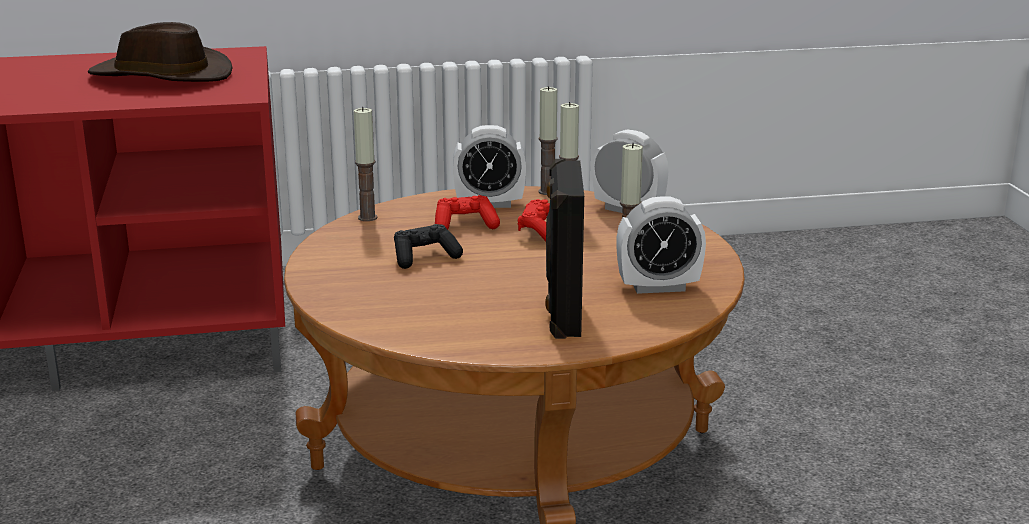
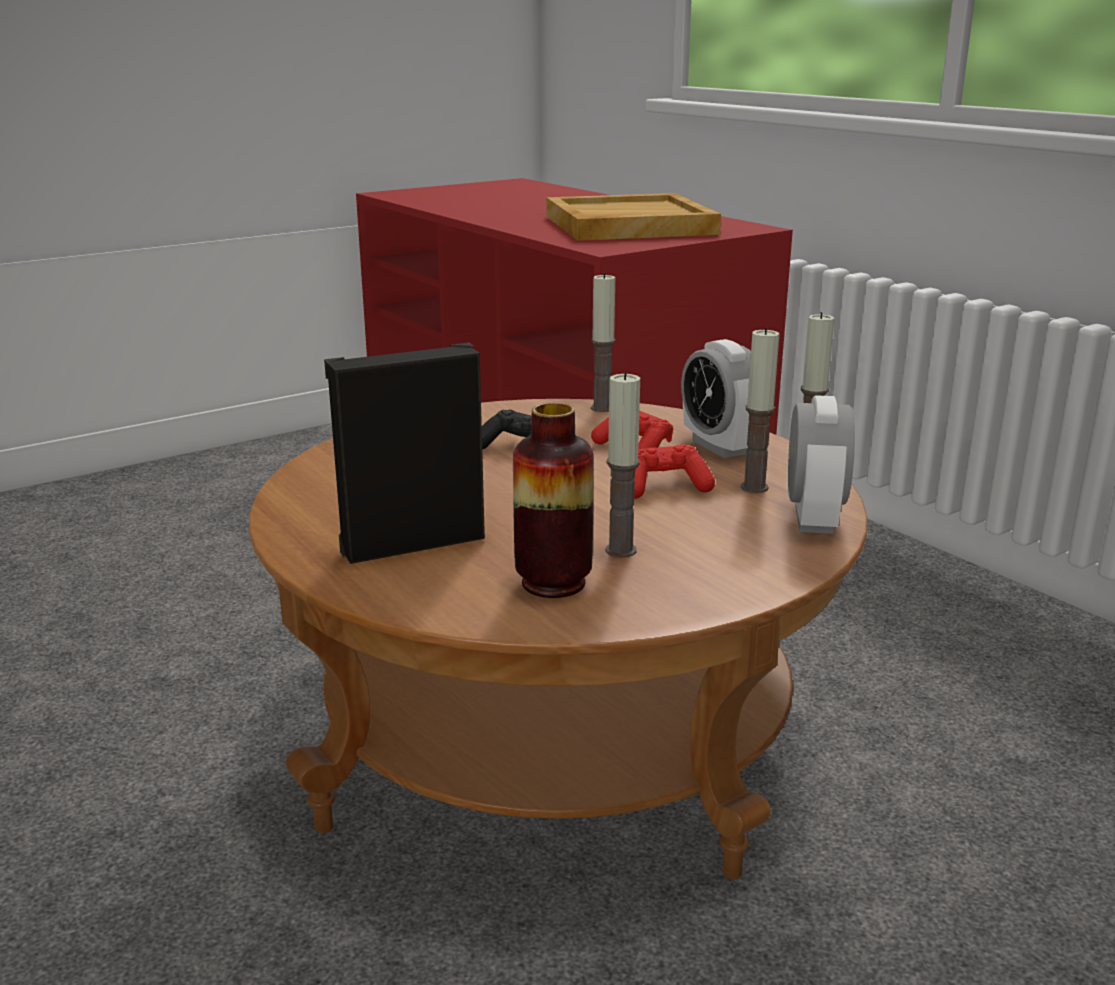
camera: 65 degrees right, 0 degrees up
brown hat [88,22,233,82] -> beige tray [546,193,721,241]
alarm clock [616,196,706,294] -> vase [513,403,594,598]

